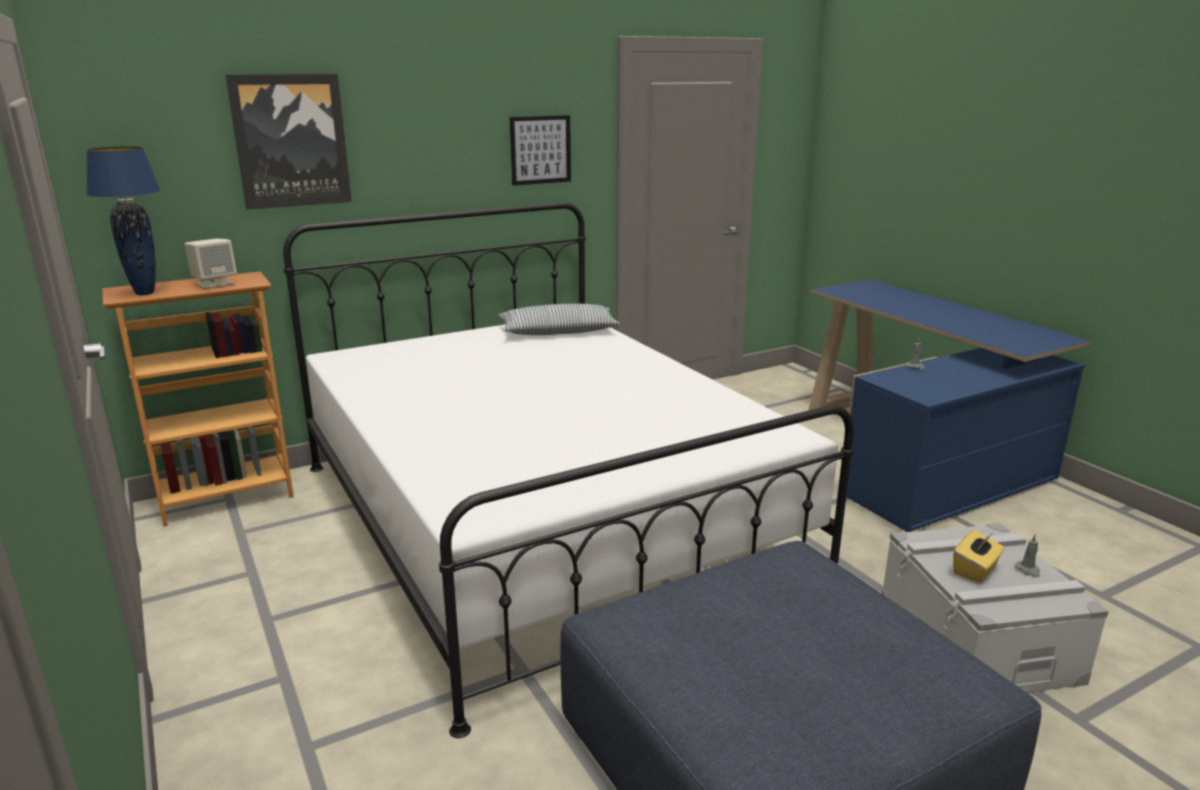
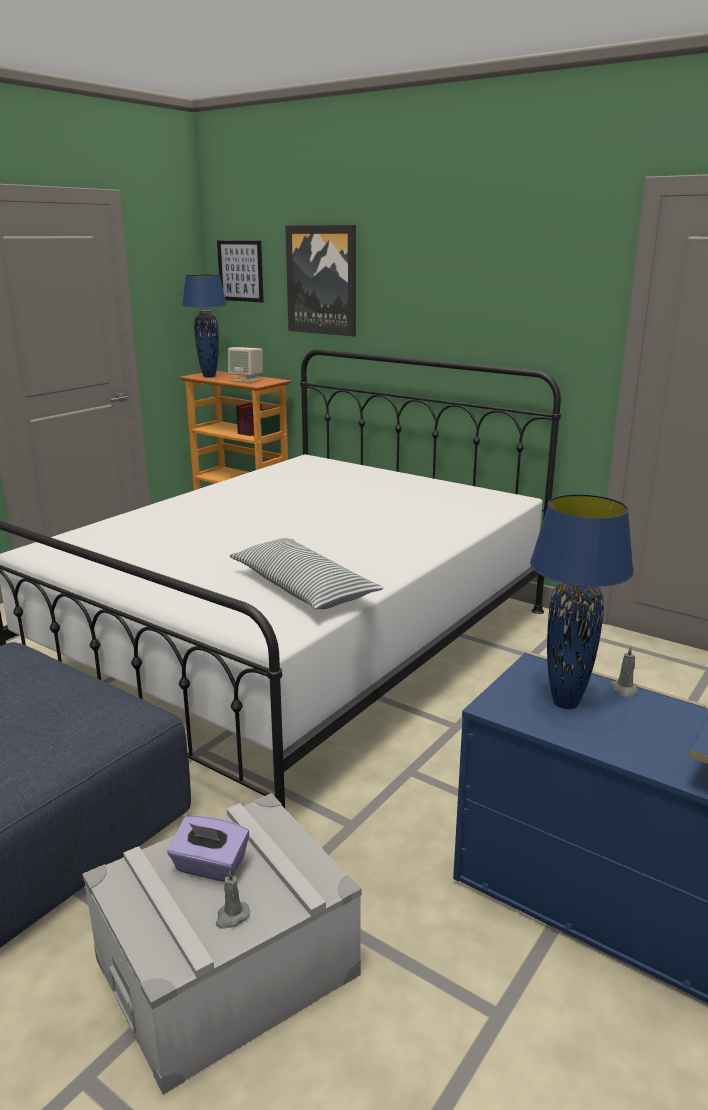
camera: 65 degrees right, 0 degrees up
pillow [498,304,620,335] -> pillow moved to [229,538,384,610]
picture [510,115,571,186] -> picture moved to [217,241,264,302]
yellow tissue box [953,530,1004,583] -> purple tissue box [167,815,249,882]
none -> blue table lamp [530,494,634,709]

